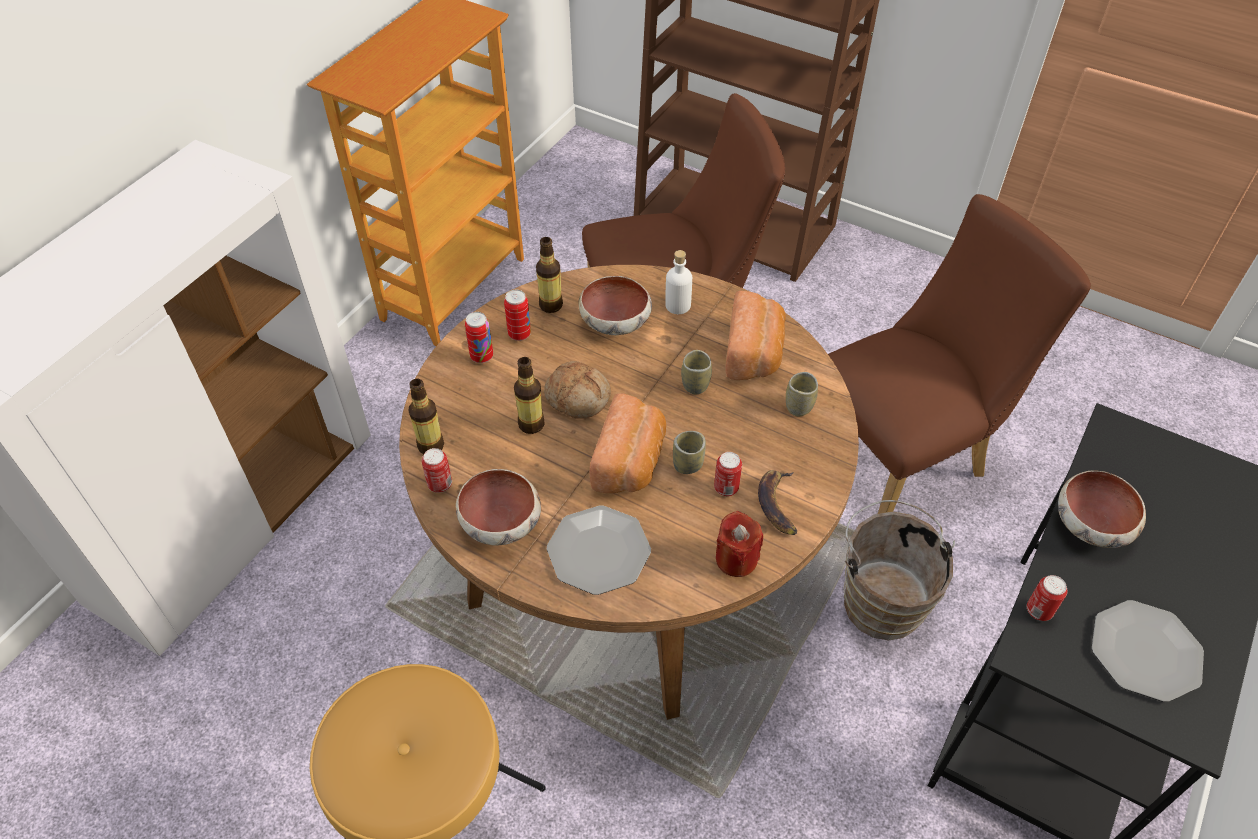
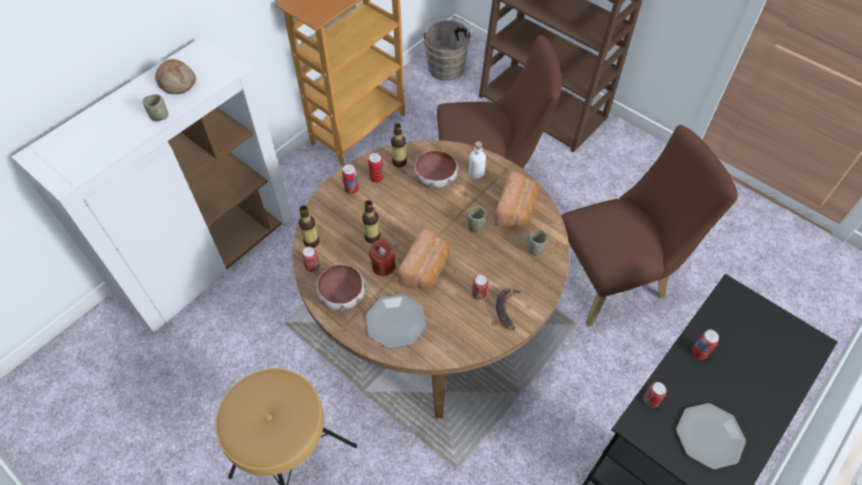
camera: 10 degrees right, 5 degrees up
bread [544,361,611,419] -> bread moved to [155,59,196,94]
cup [673,431,706,474] -> cup moved to [142,94,168,121]
red candle [716,511,763,577] -> red candle moved to [369,239,396,276]
brown bucket [844,500,955,640] -> brown bucket moved to [422,15,474,81]
bowl [1058,470,1146,548] -> can [692,330,719,359]

